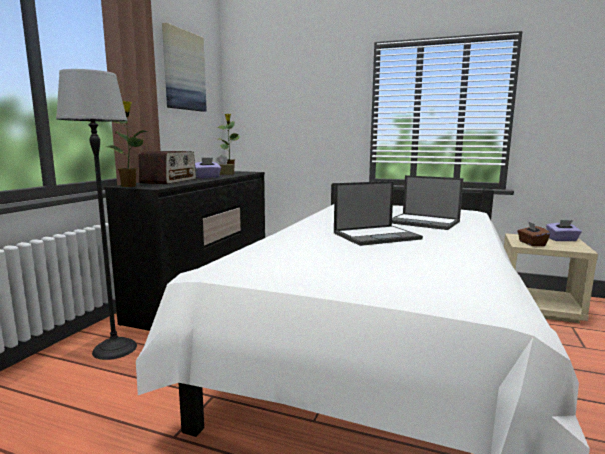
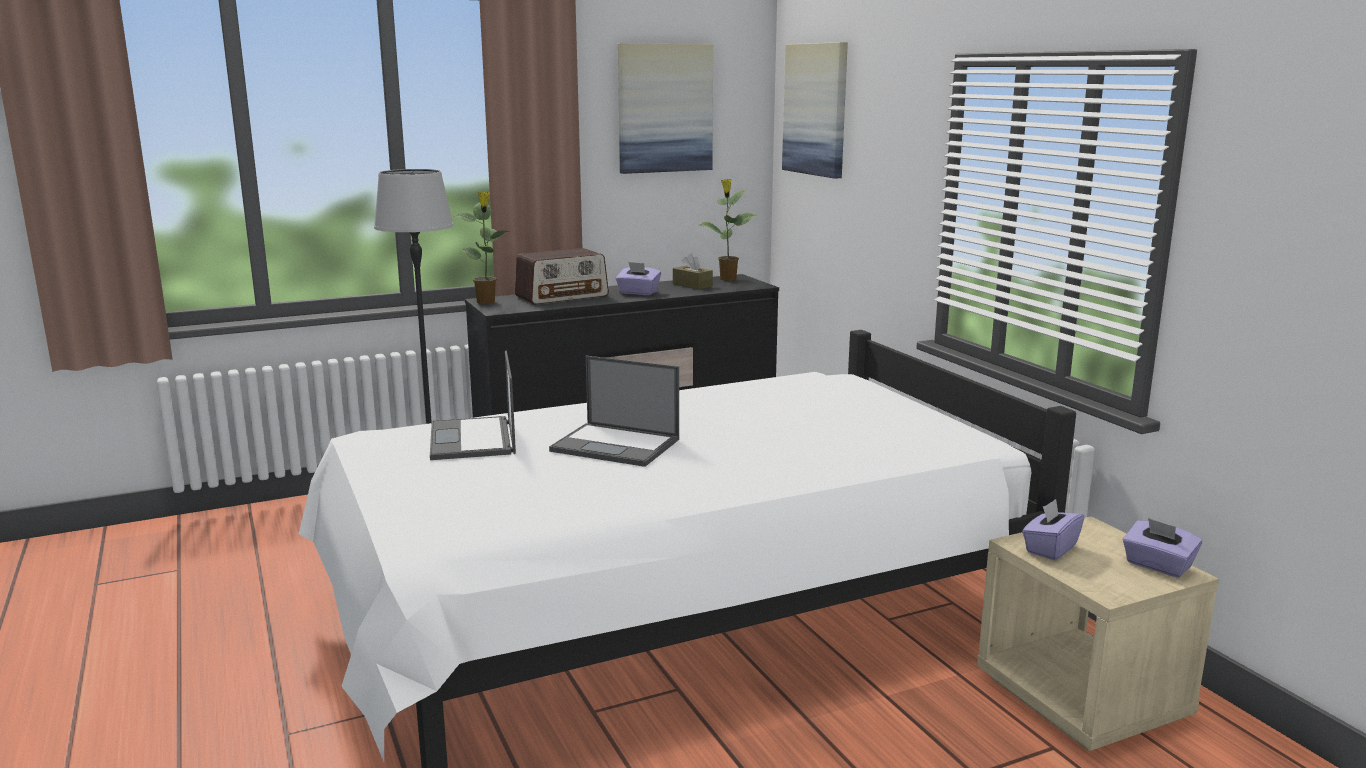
camera: 45 degrees right, 5 degrees up
laptop [392,175,463,230] -> laptop moved to [430,351,516,460]
brown tissue box [517,221,550,246] -> purple tissue box [1022,499,1085,560]
none -> picture [782,42,848,179]

